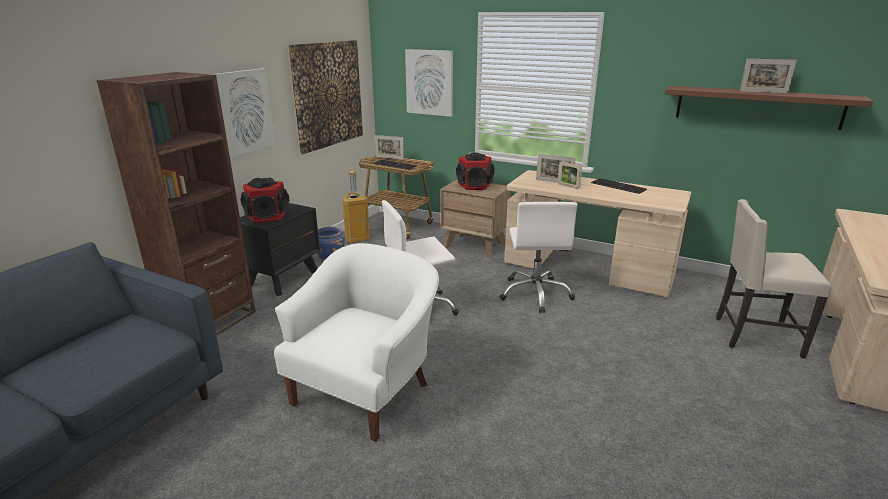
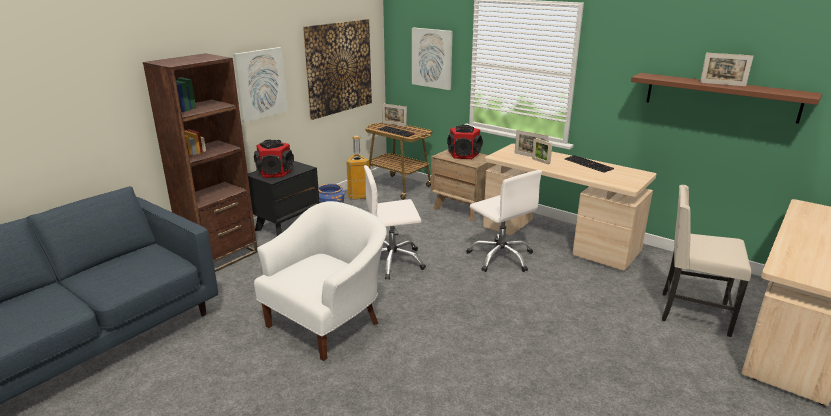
camera: 10 degrees right, 0 degrees up
white office chair [499,202,577,313] -> white office chair turned 45 degrees counterclockwise [466,170,542,272]

